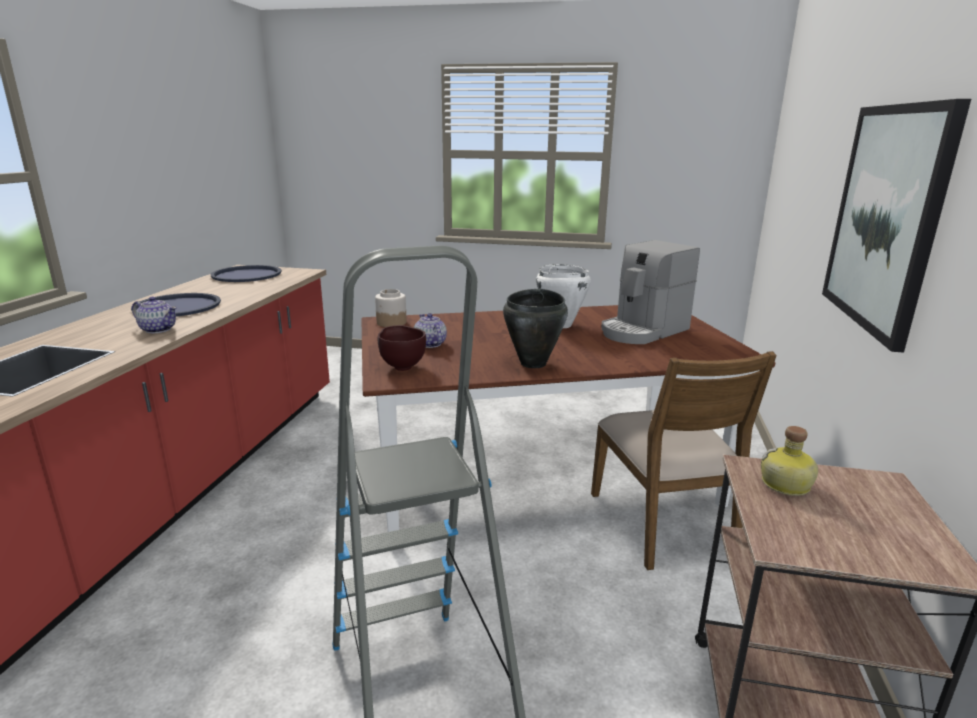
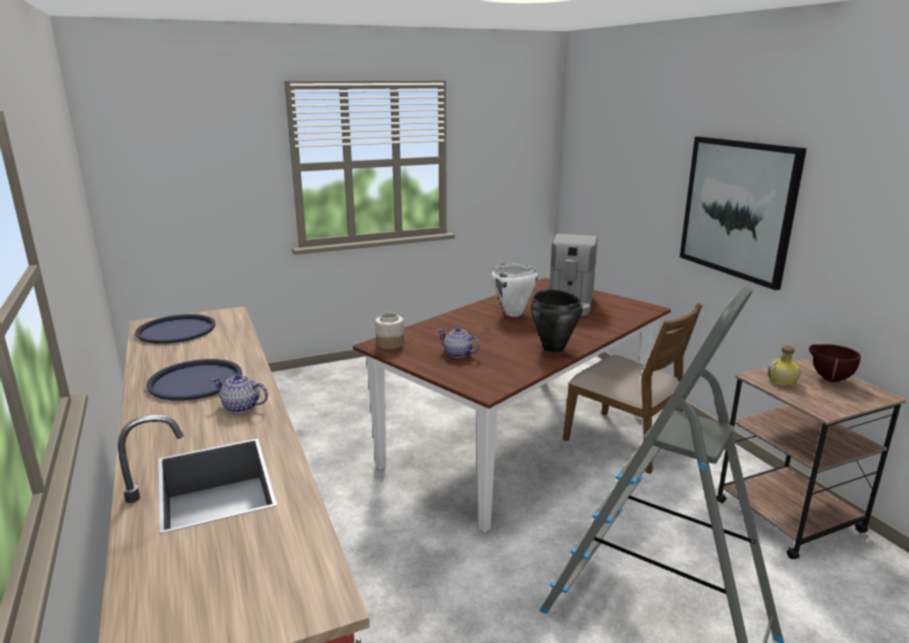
camera: 35 degrees left, 0 degrees up
teapot [132,297,177,333] -> teapot turned 150 degrees counterclockwise [211,374,268,413]
brown bowl [378,325,426,371] -> brown bowl moved to [809,344,861,382]

